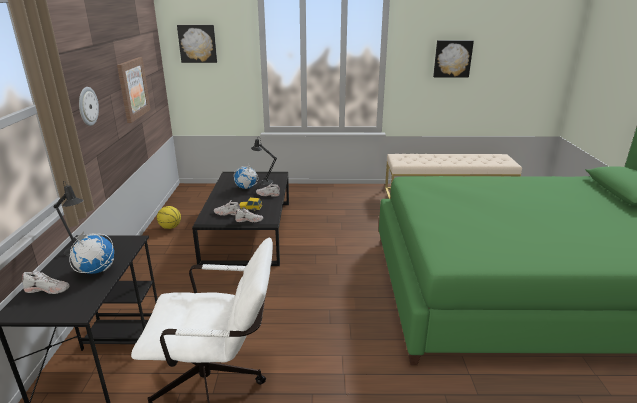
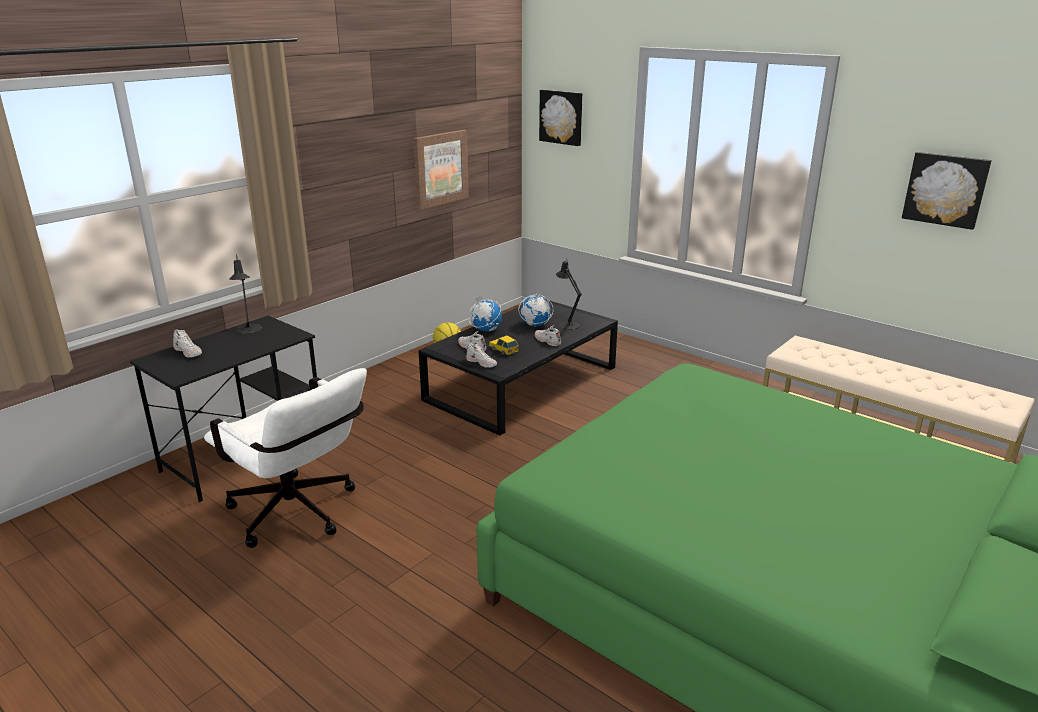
camera: 40 degrees right, 0 degrees up
globe [70,232,114,274] -> globe moved to [469,294,502,331]
wall clock [79,87,99,126] -> none

